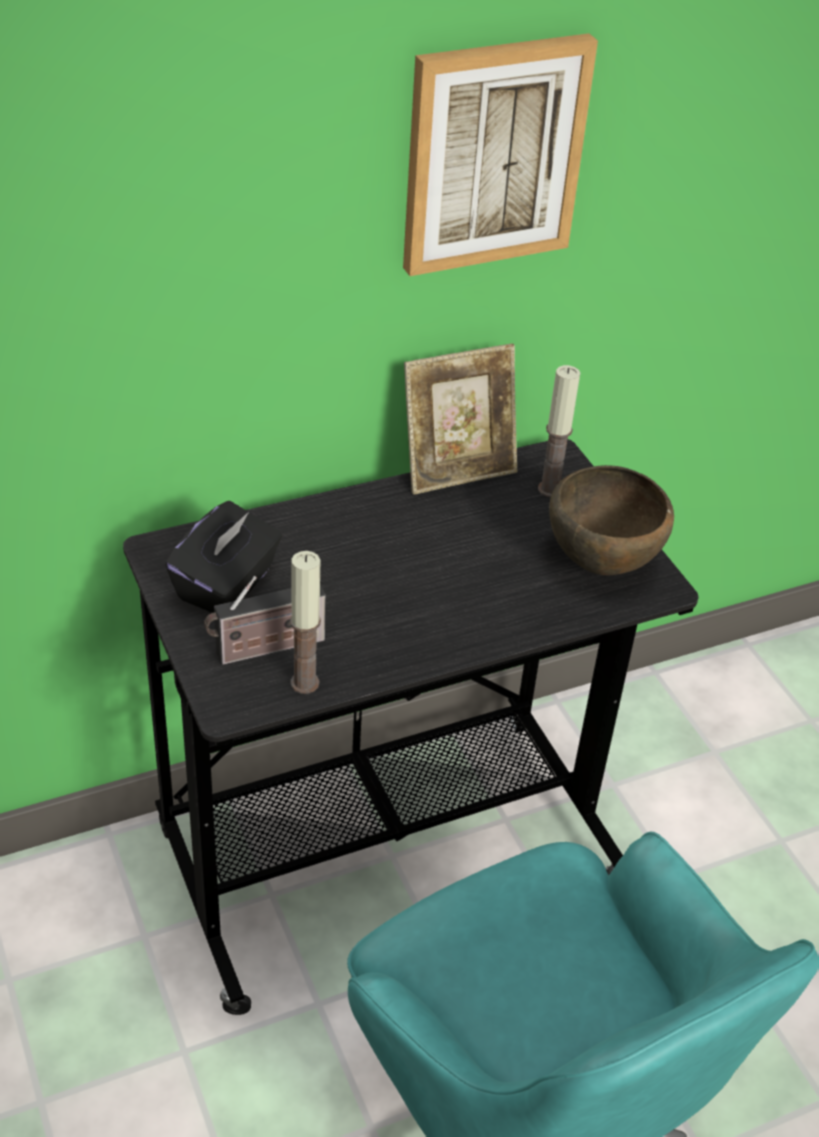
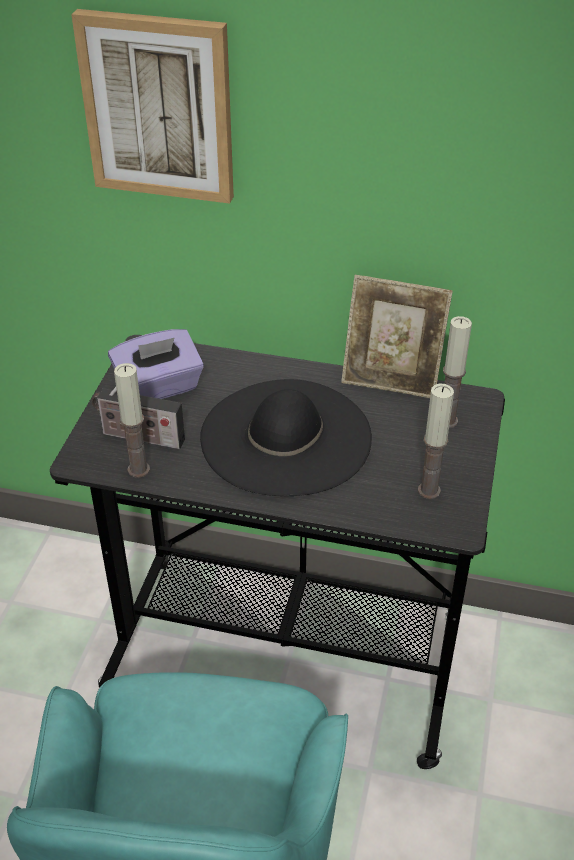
camera: 40 degrees right, 0 degrees up
black tissue box [166,501,282,613] -> purple tissue box [108,329,204,399]
picture [403,33,598,276] -> picture moved to [71,9,234,204]
brown bowl [549,465,674,575] -> candle [418,384,454,499]
none -> black hat [200,379,372,496]

